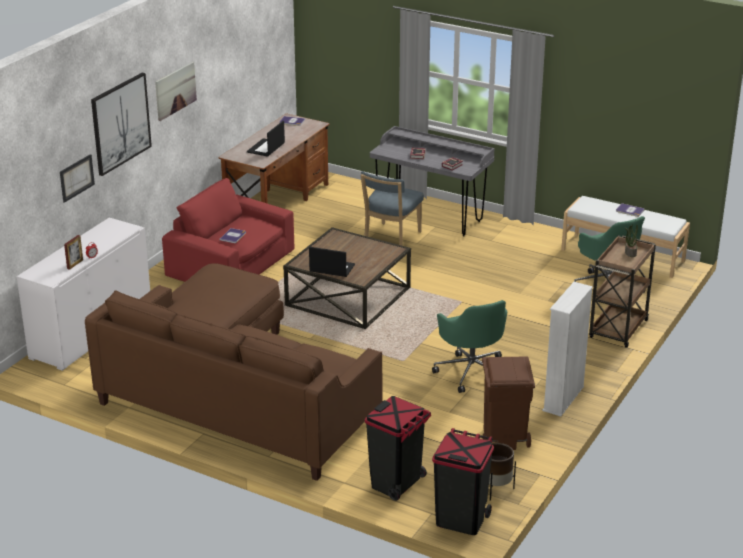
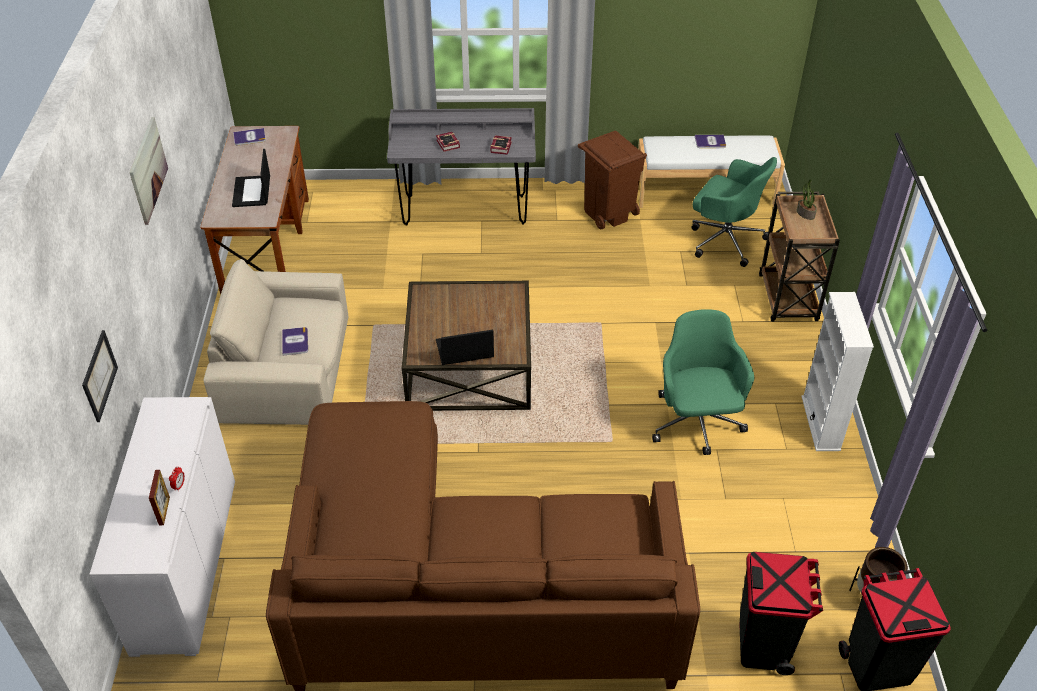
camera: 30 degrees left, 15 degrees up
picture [91,73,152,176] -> none
red armchair [162,178,294,282] -> beige armchair [204,259,348,425]
blue chair [360,171,424,246] -> none
green office chair [432,300,507,393] -> green office chair turned 135 degrees counterclockwise [652,309,754,455]
brown trash can [482,357,535,450] -> brown trash can moved to [578,131,647,230]

